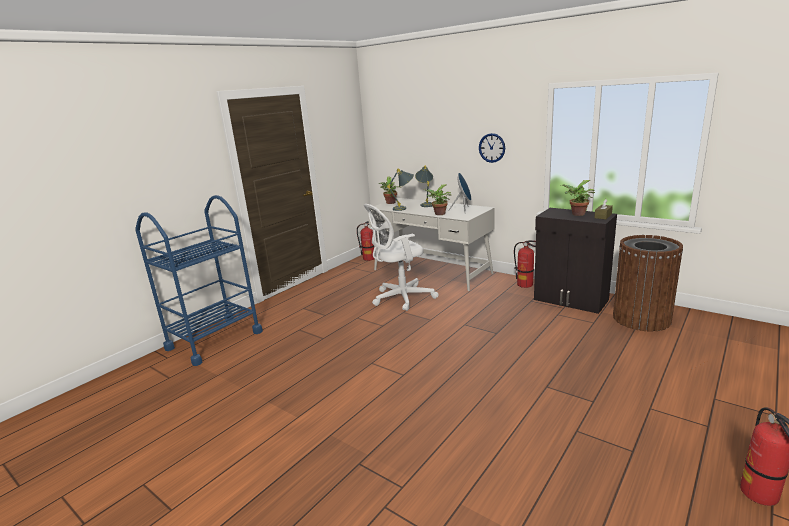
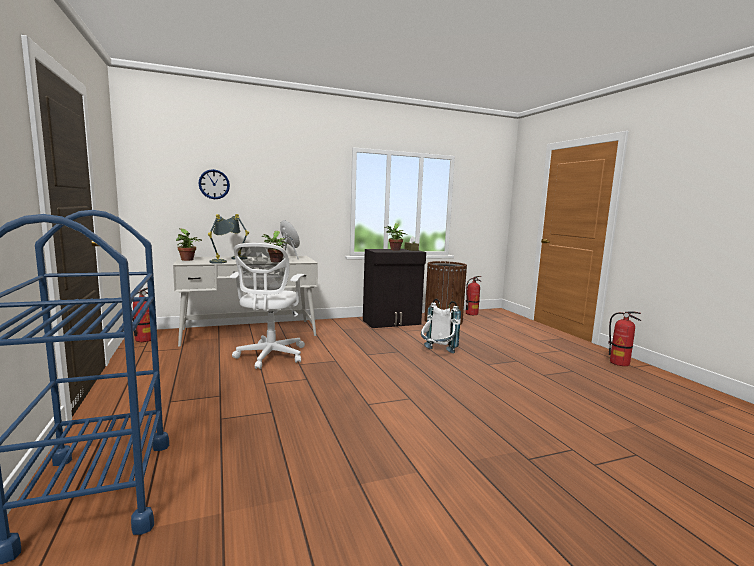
camera: 60 degrees left, 10 degrees down
wall clock [479,133,505,163] -> wall clock moved to [198,169,230,199]
fire extinguisher [514,240,536,288] -> fire extinguisher moved to [465,276,481,315]
none -> white backpack [421,299,461,353]

